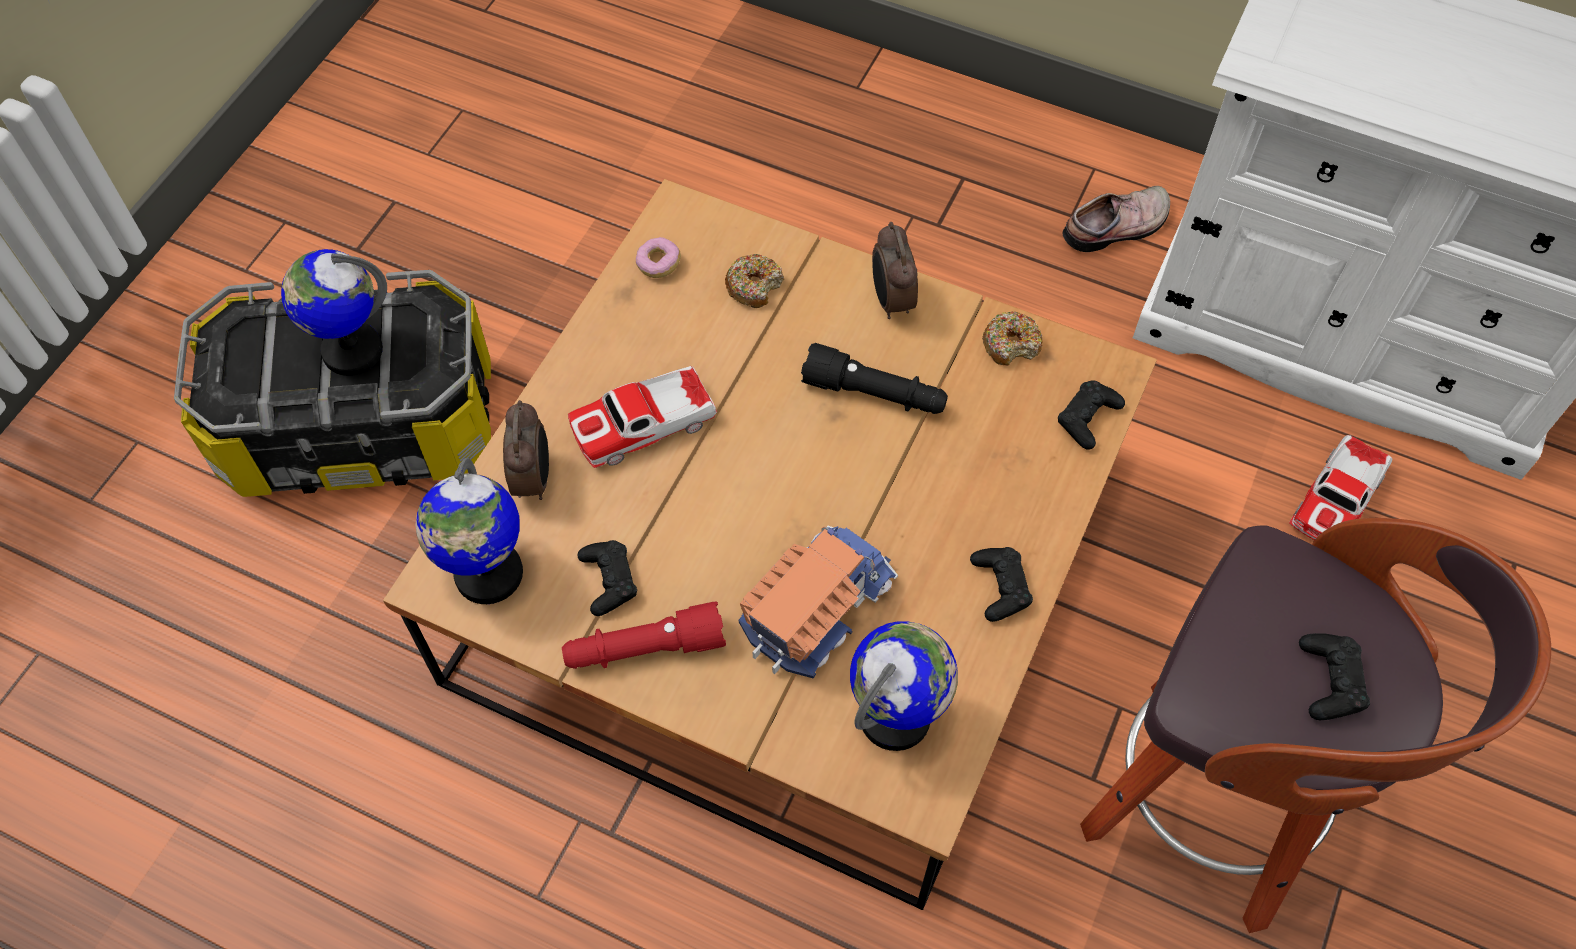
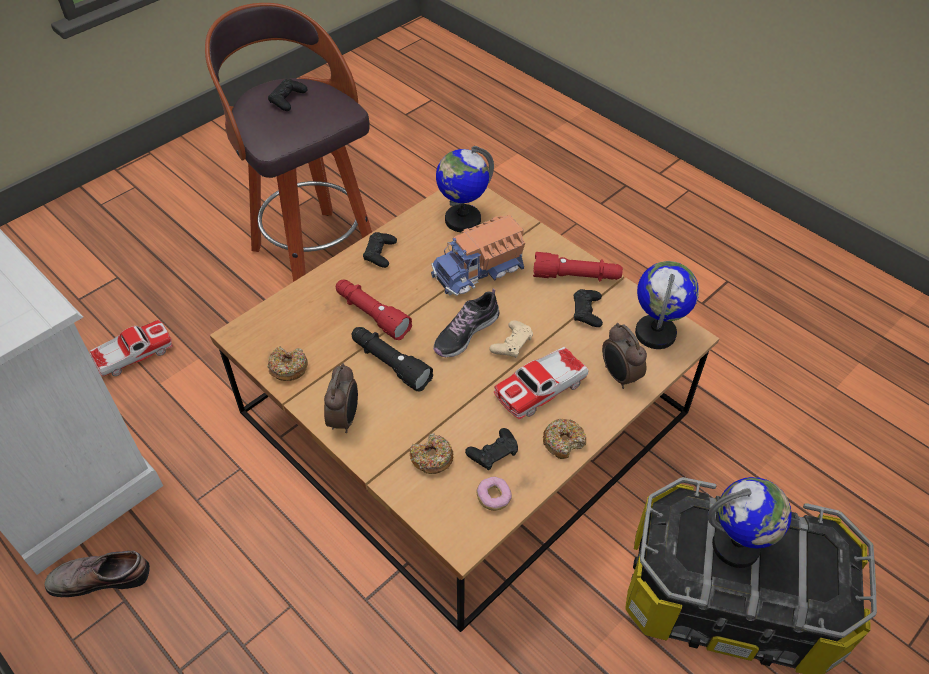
camera: 160 degrees left, 10 degrees down
alarm clock [503,400,549,500] -> alarm clock turned 45 degrees counterclockwise [602,323,647,389]
toy car [568,366,717,468] -> toy car turned 150 degrees clockwise [494,347,589,419]
black game controller [1058,380,1125,450] -> black game controller moved to [465,428,518,470]
none -> red flashlight [336,280,412,340]
none -> shoe [433,288,499,357]
none -> beige game controller [489,321,533,358]
none -> donut [543,419,586,459]

